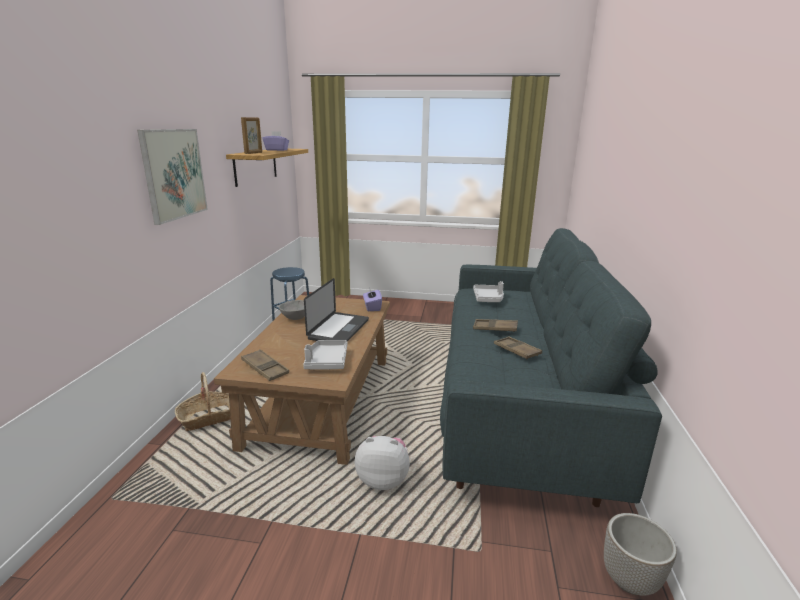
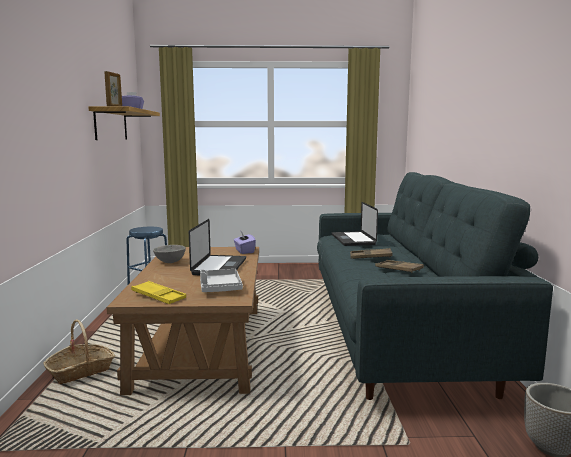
camera: 10 degrees left, 10 degrees down
picture [137,129,208,225] -> none
brown tray [241,349,289,381] -> yellow tray [131,281,186,304]
plush toy [355,436,410,490] -> none
grey tray [473,281,504,302] -> laptop [332,202,378,246]

